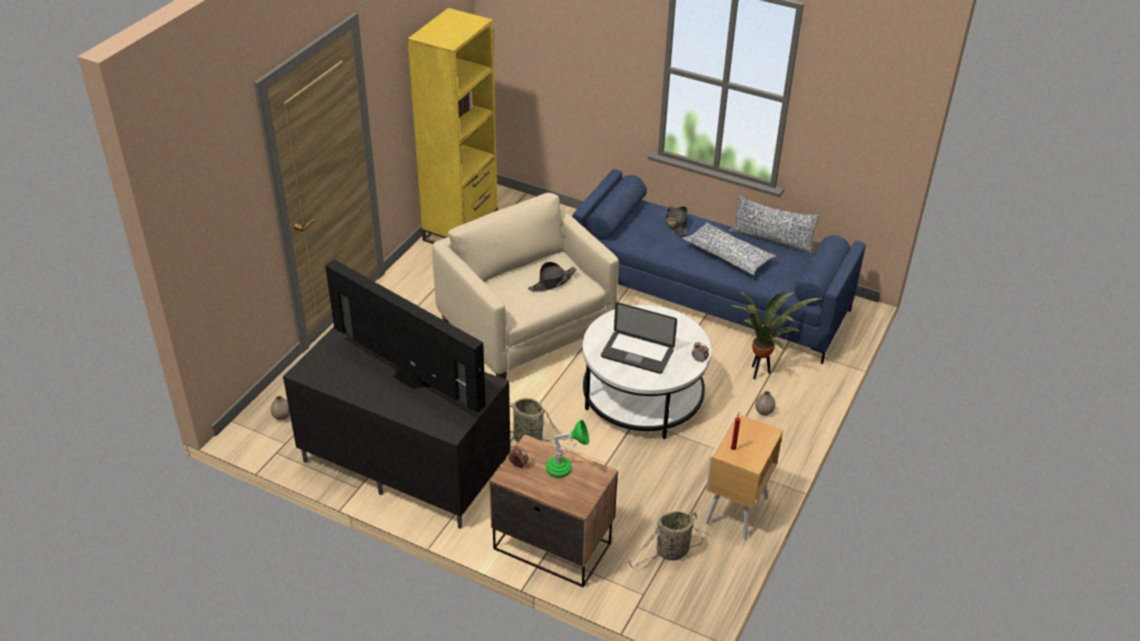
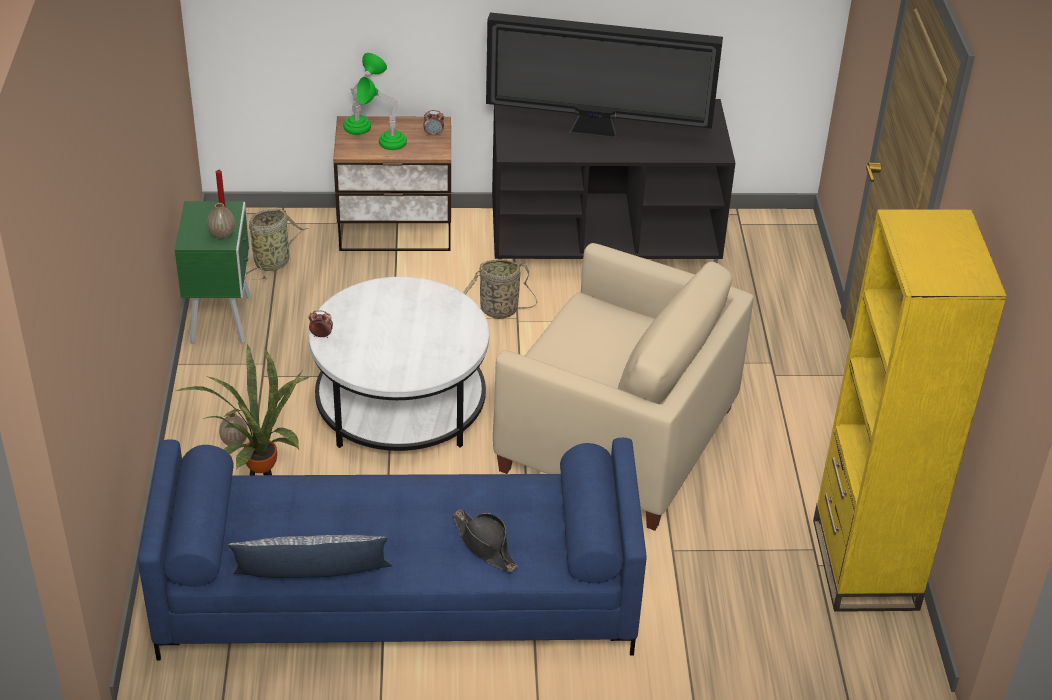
camera: 150 degrees right, 0 degrees up
vase [271,396,290,420] -> vase moved to [207,203,235,239]
black hat [528,262,577,291] -> none
laptop [601,302,677,374] -> none
pillow [681,222,776,276] -> none
brown nightstand [705,413,783,539] -> green nightstand [174,201,252,344]
none -> green table lamp [343,53,387,135]

